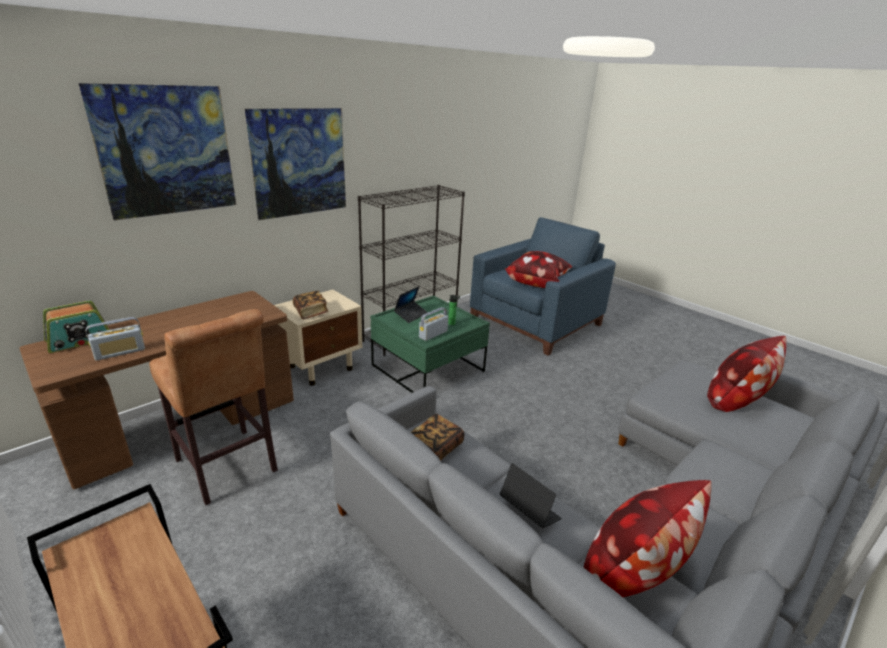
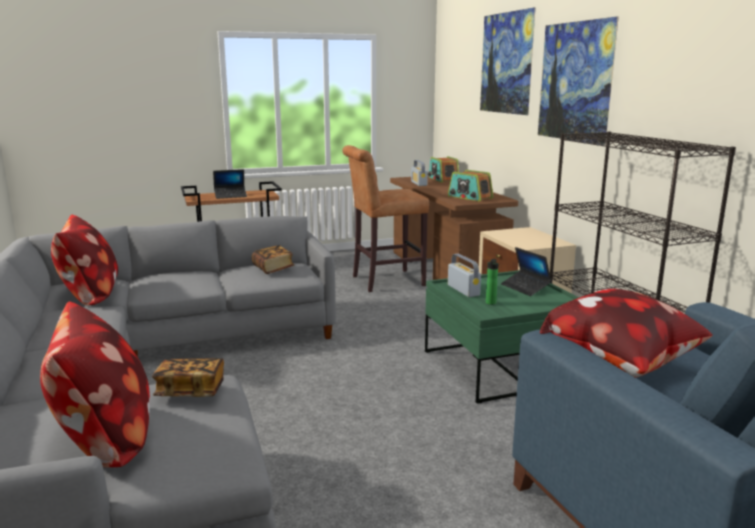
camera: 115 degrees right, 10 degrees down
book [293,291,328,320] -> book moved to [152,358,224,397]
laptop [500,463,562,528] -> laptop moved to [213,169,247,199]
none -> radio [448,170,493,201]

